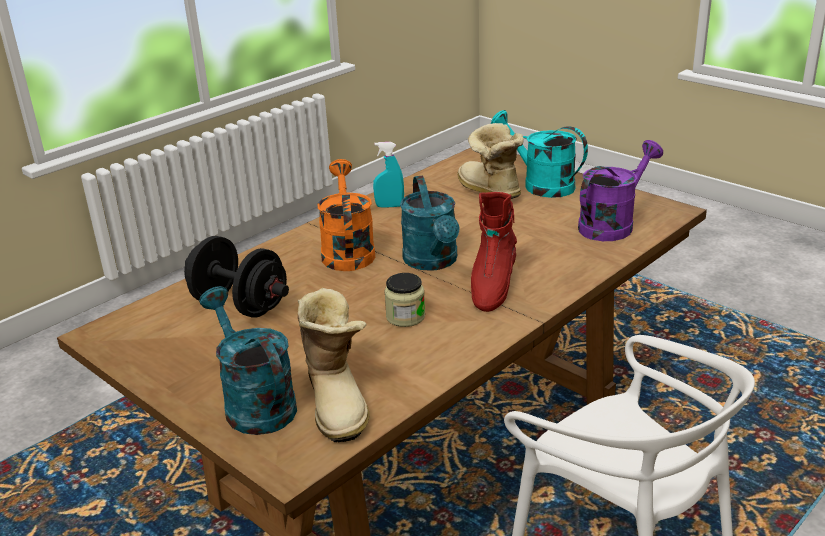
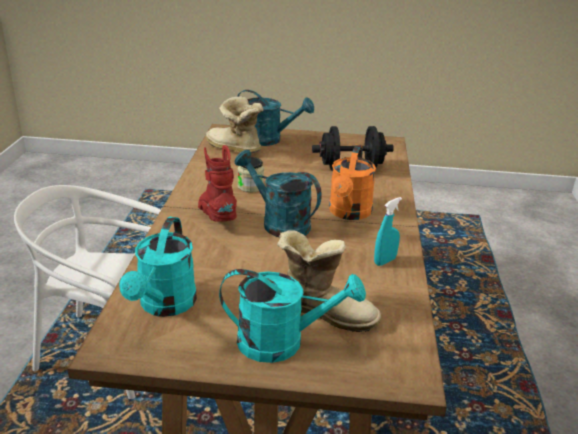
camera: 140 degrees right, 0 degrees up
orange watering can [318,159,375,271] -> orange watering can turned 60 degrees clockwise [329,145,376,220]
purple watering can [578,140,663,241] -> turquoise watering can [119,217,197,317]

